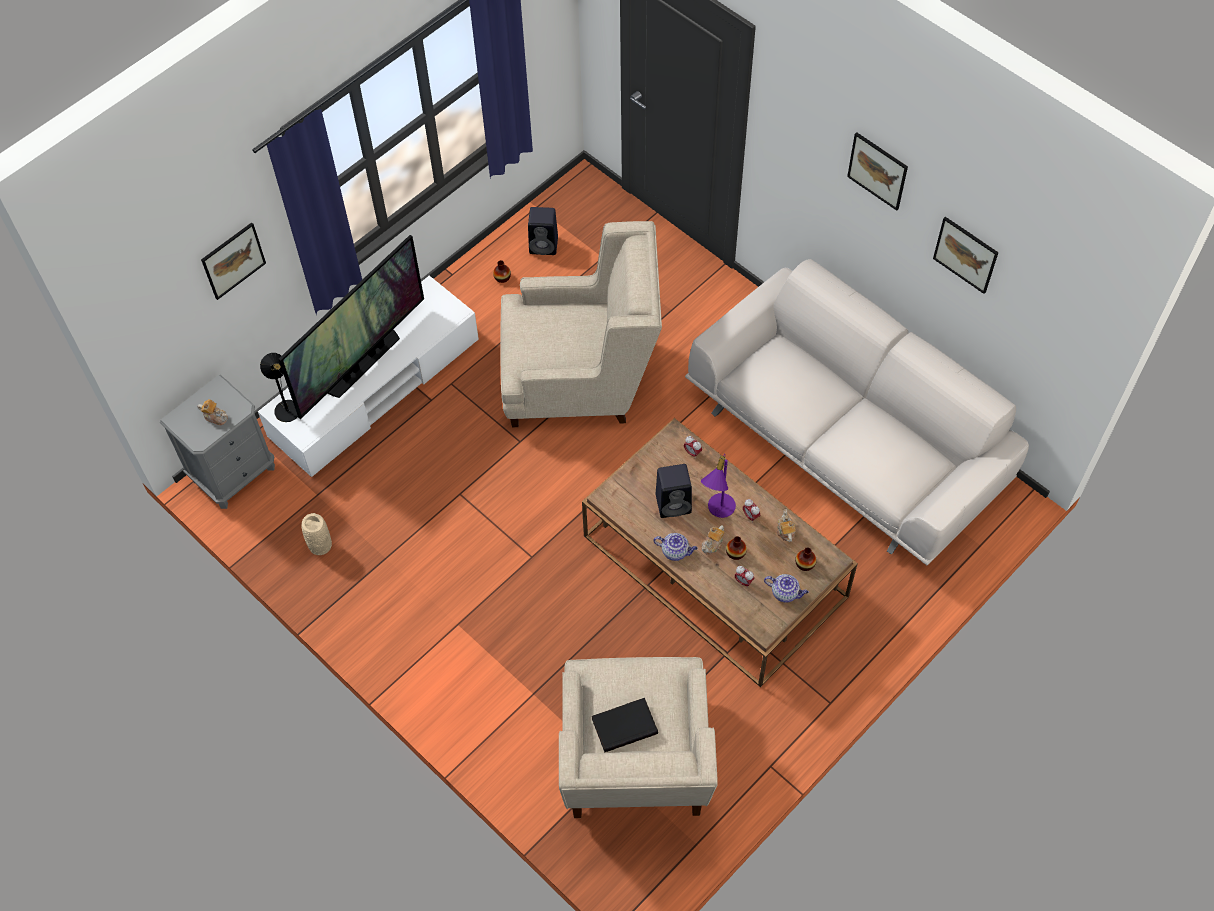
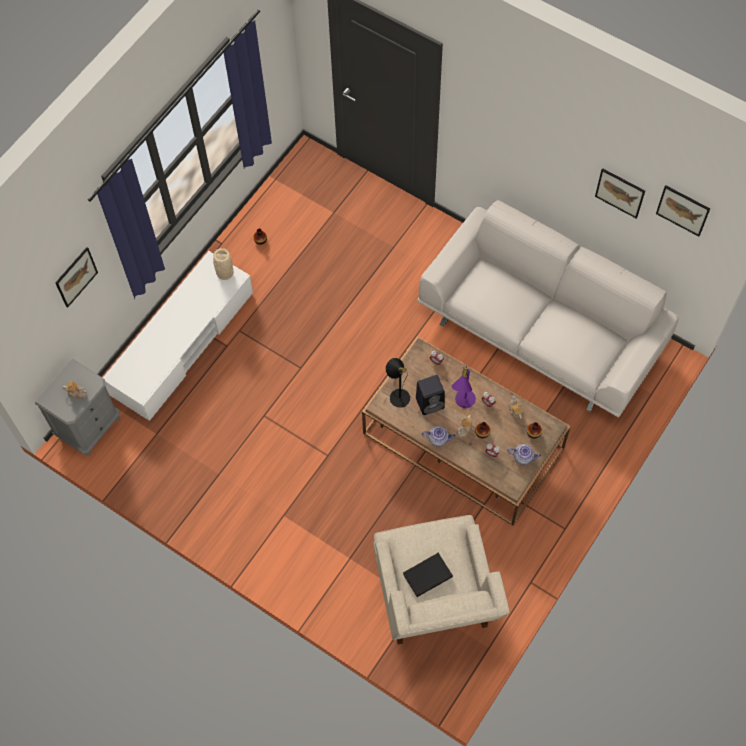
camera: 10 degrees left, 5 degrees up
black table lamp [260,353,298,422] -> black table lamp moved to [386,358,410,408]
television [279,235,424,419] -> none
beige vase [302,513,332,555] -> beige vase moved to [213,248,233,280]
beige armchair [501,221,662,427] -> none
black speaker [528,207,558,255] -> none
picture [847,132,908,211] -> picture moved to [656,185,710,237]

